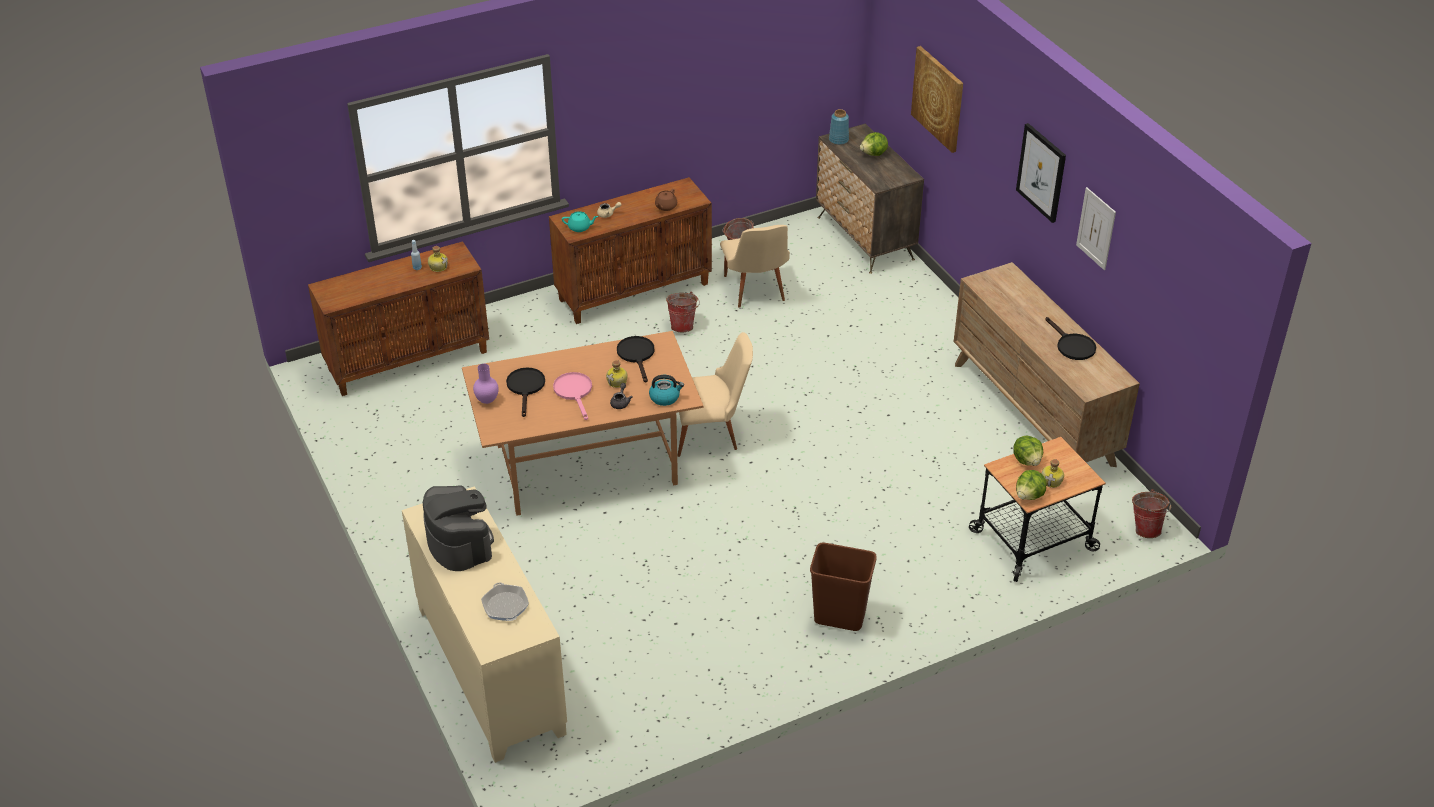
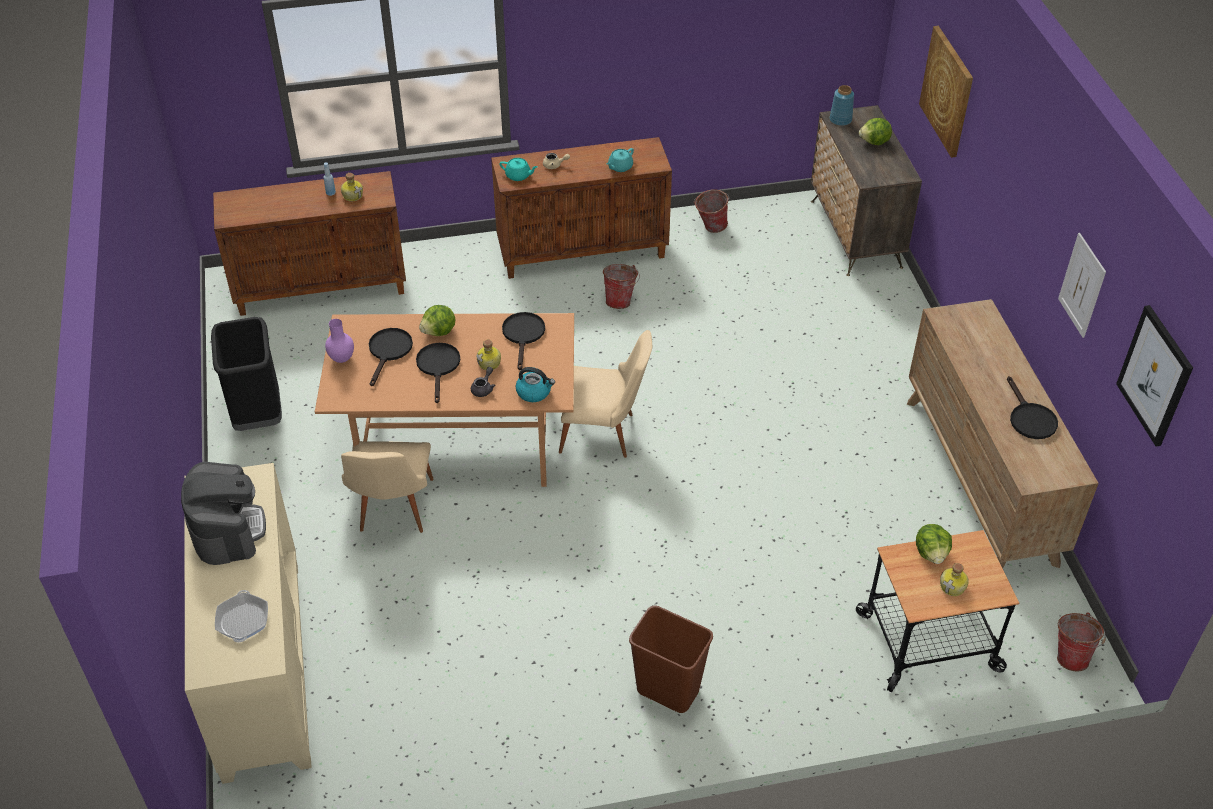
camera: 15 degrees right, 5 degrees up
pink frying pan [553,372,592,420] -> black frying pan [416,343,460,403]
brown teapot [655,189,677,211] -> turquoise teapot [606,148,634,172]
beige chair [720,225,790,308] -> beige chair moved to [341,441,434,533]
picture [1016,123,1066,223] -> picture moved to [1116,305,1193,447]
lettuce [1016,470,1046,500] -> lettuce moved to [419,305,455,336]
none -> black trash can [211,317,282,431]

